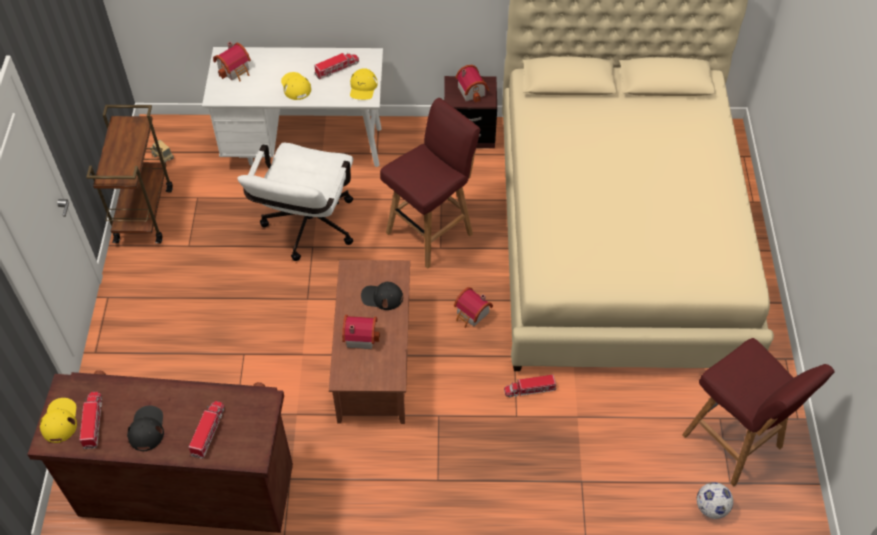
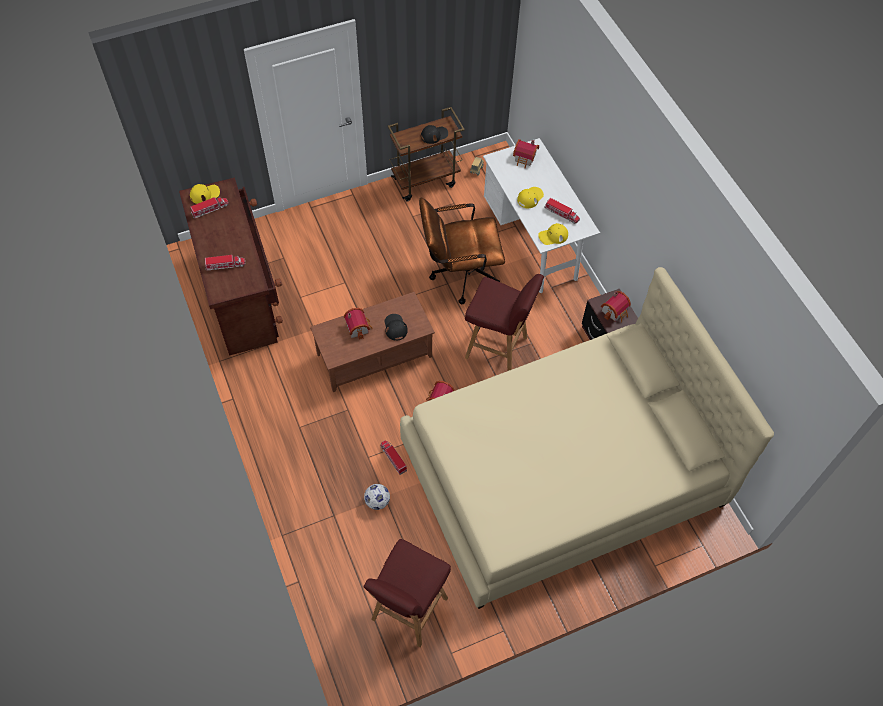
camera: 65 degrees right, 5 degrees up
black cap [127,406,164,451] -> black cap moved to [421,125,448,144]
white office chair [237,143,353,261] -> brown office chair [419,198,505,304]
football [697,482,733,519] -> football moved to [364,484,390,510]

